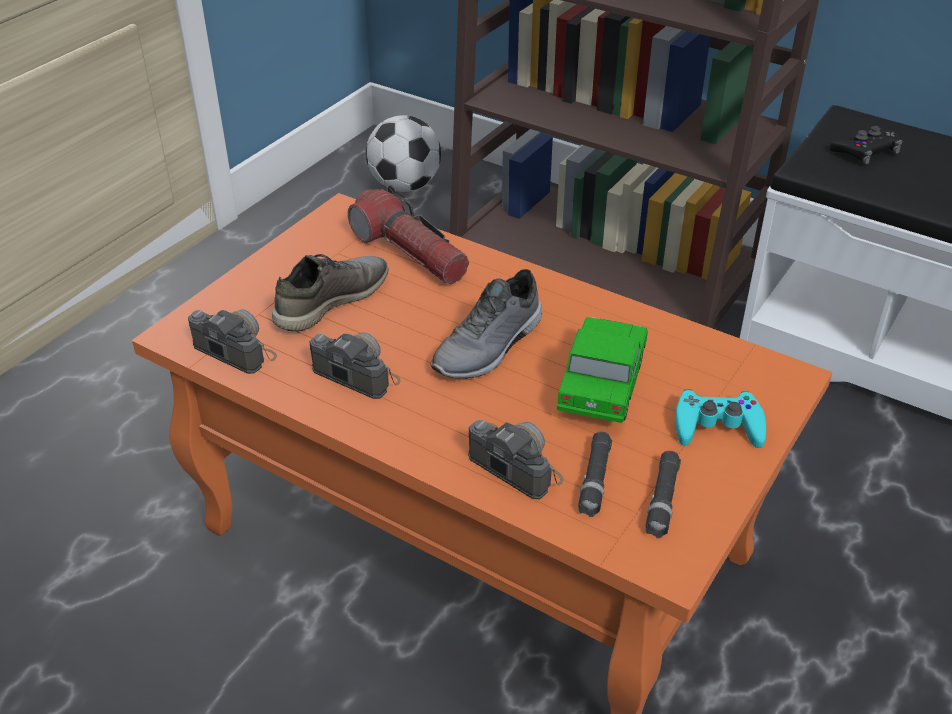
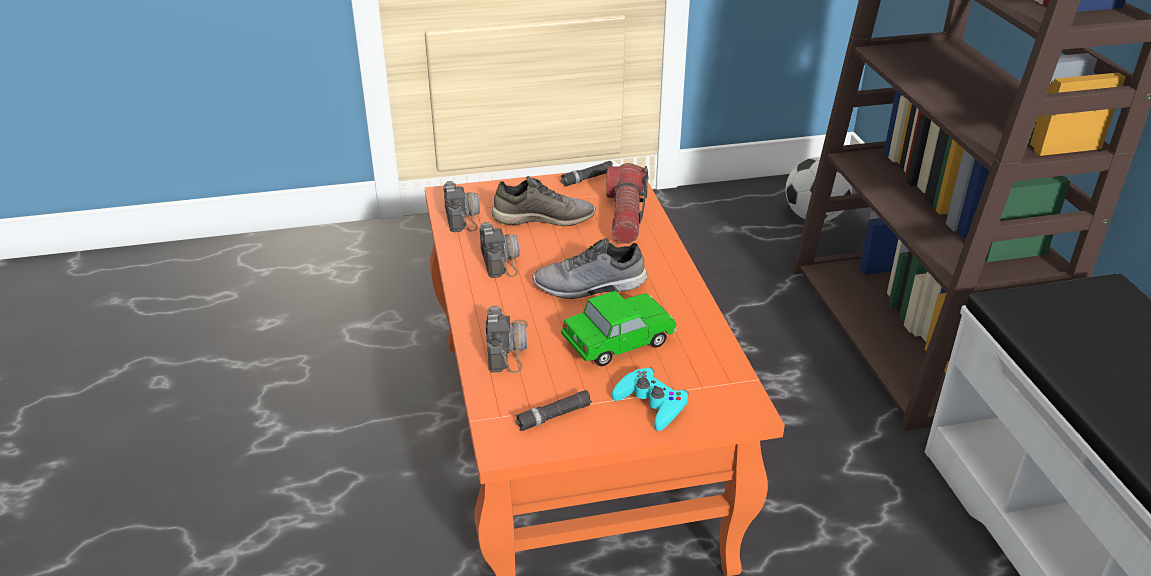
camera: 45 degrees right, 5 degrees down
black flashlight [578,432,612,517] -> black flashlight moved to [561,161,613,187]
black game controller [829,126,903,164] -> none

